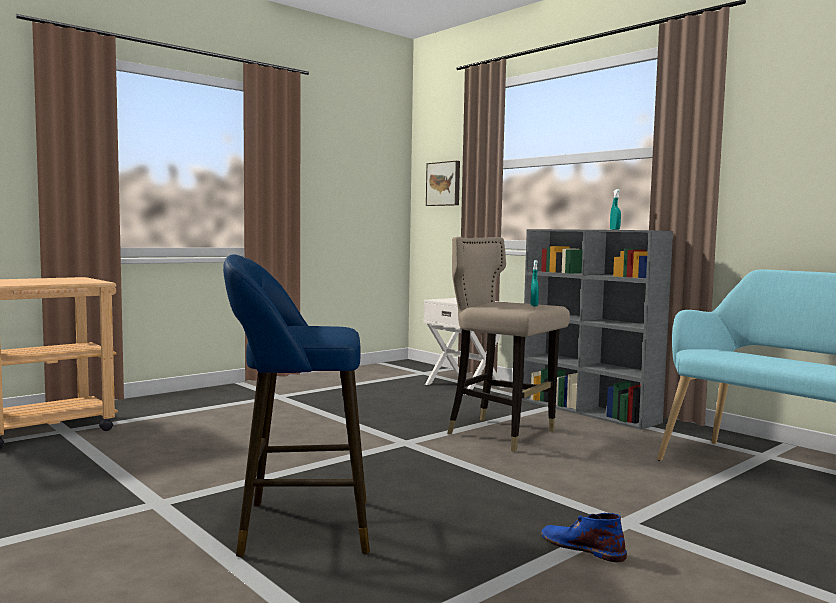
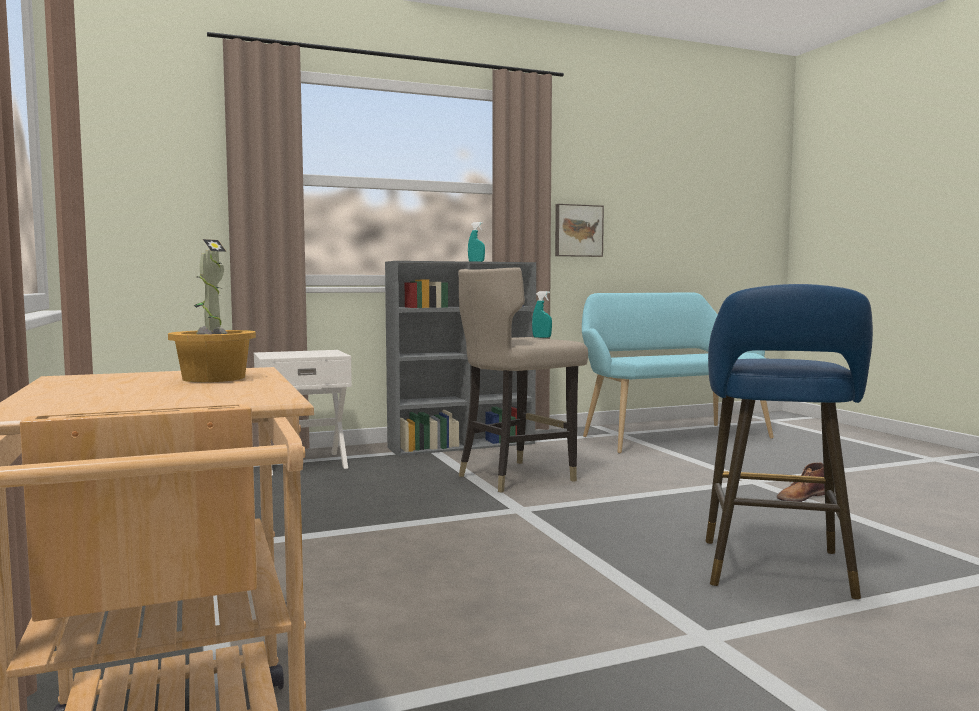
camera: 70 degrees left, 0 degrees up
picture [426,161,460,206] -> picture moved to [555,204,604,257]
blue boot [541,513,627,562] -> brown boot [777,463,825,502]
none -> potted plant [168,239,256,382]

